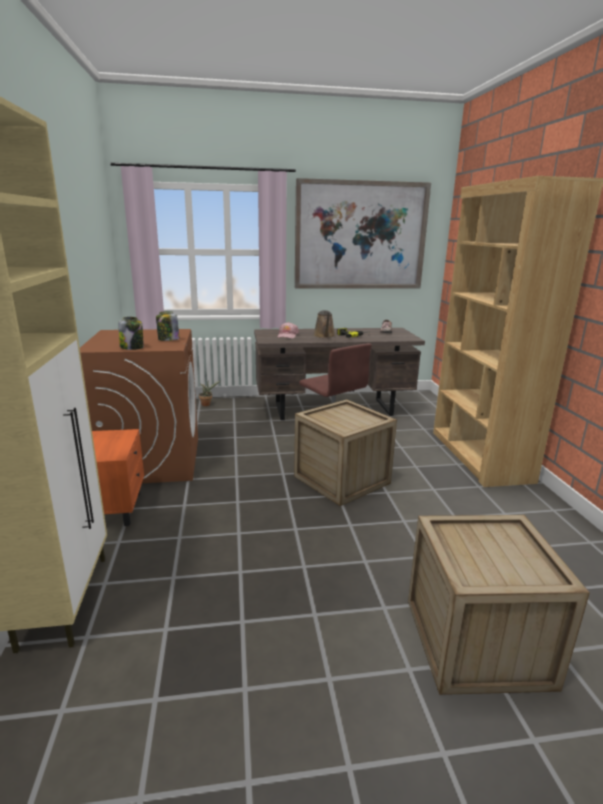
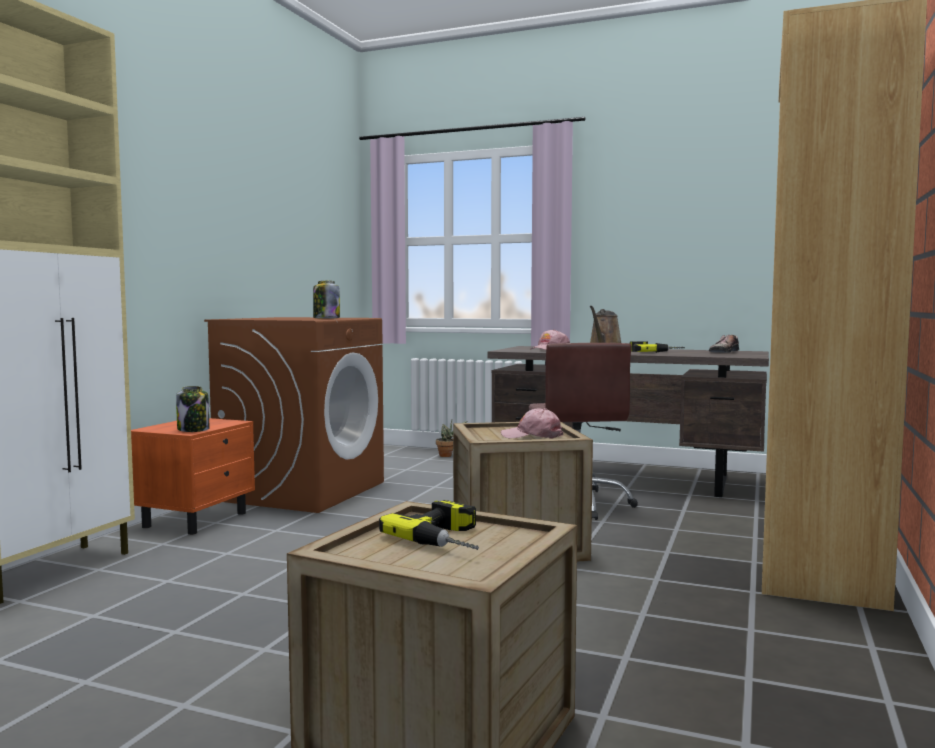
camera: 30 degrees right, 15 degrees down
jar [118,317,144,350] -> jar moved to [176,386,209,432]
picture [295,178,431,289] -> none
none -> power drill [379,500,479,550]
none -> pink cap [501,408,563,439]

